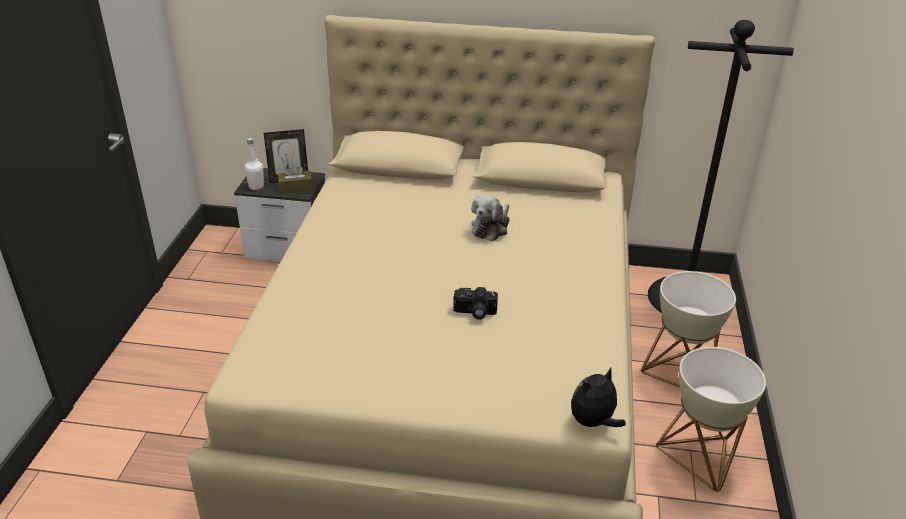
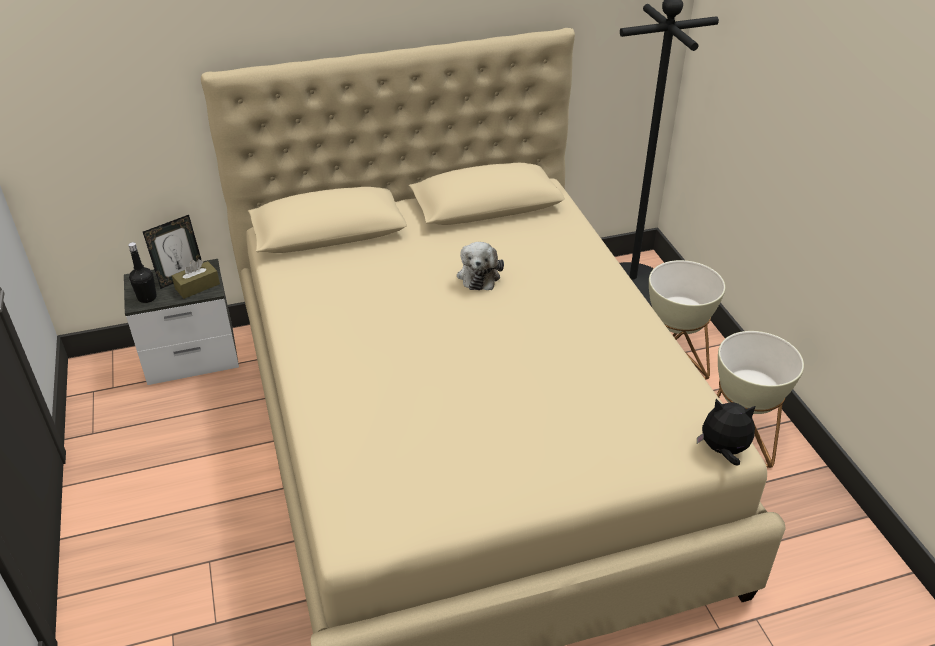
camera: 25 degrees left, 5 degrees up
white bottle [244,138,264,190] -> black bottle [128,242,157,303]
camera [453,287,498,319] -> none
plush toy [571,367,626,427] -> plush toy turned 75 degrees clockwise [697,399,755,466]

